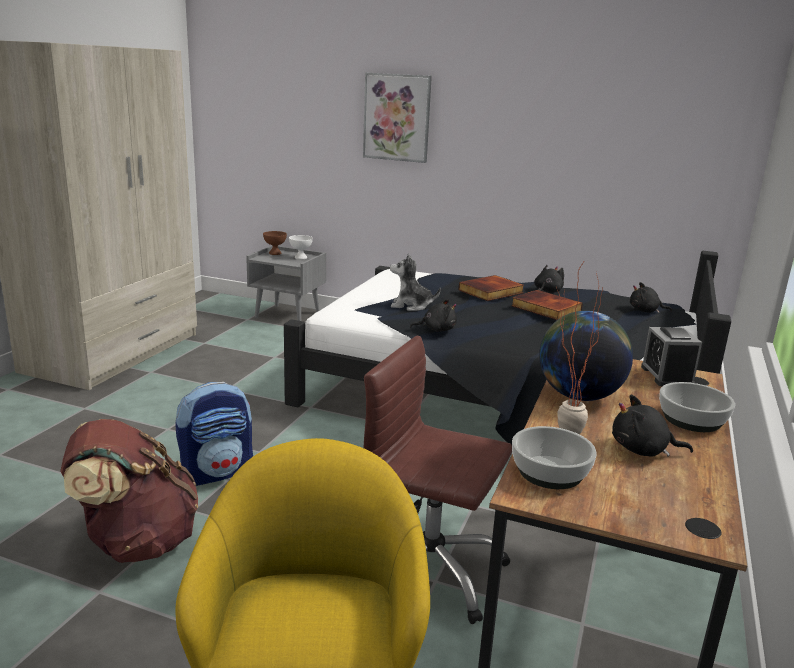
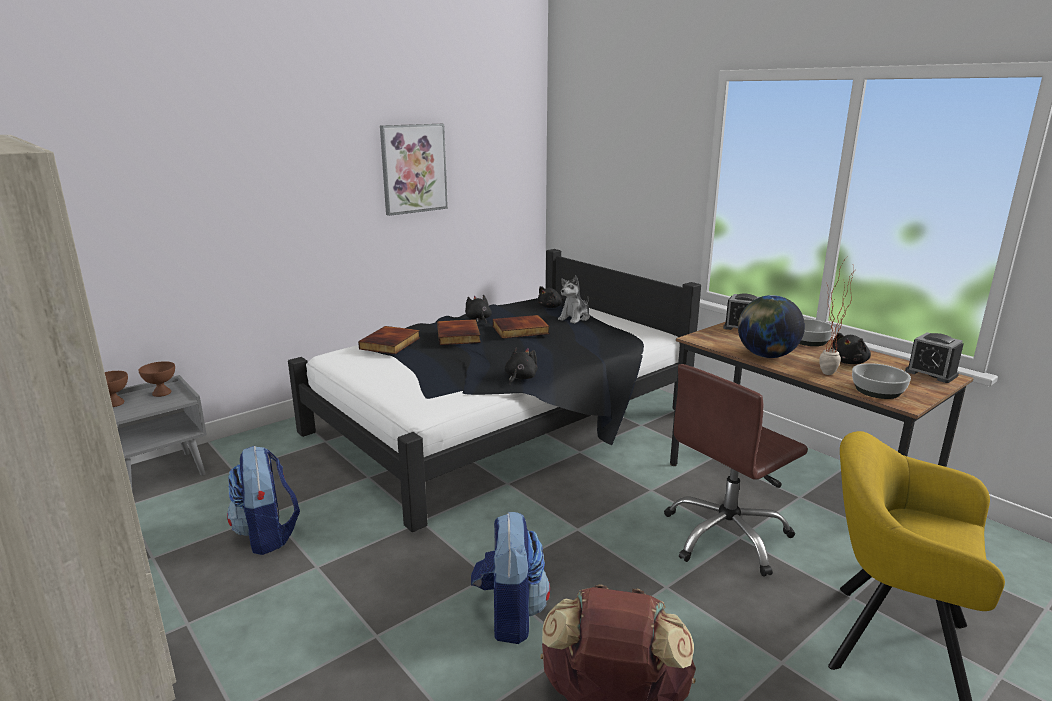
camera: 60 degrees left, 0 degrees up
white bowl [289,235,313,260] -> brown bowl [138,361,175,397]
picture [363,73,432,163] -> picture moved to [380,124,448,216]
plush toy [390,254,441,311] -> plush toy moved to [558,275,590,324]
none -> backpack [227,445,300,555]
none -> book [358,326,420,354]
none -> alarm clock [905,332,963,383]

